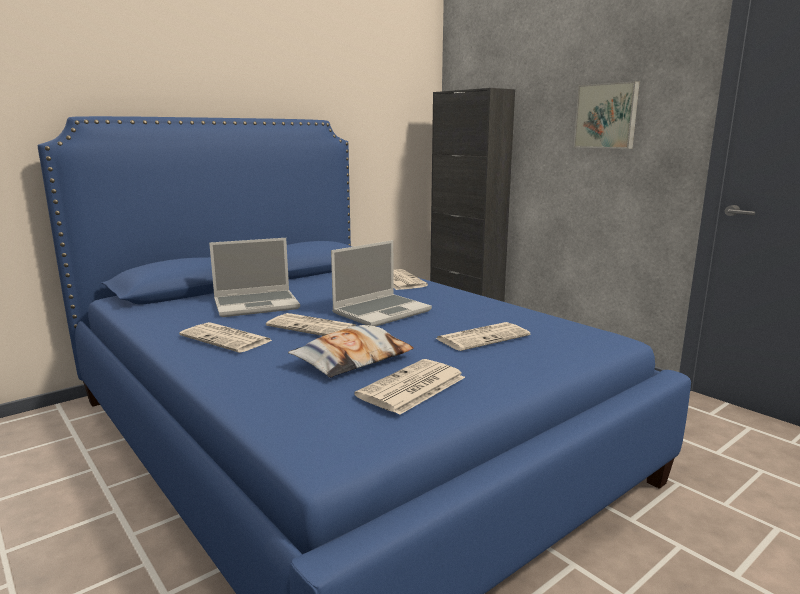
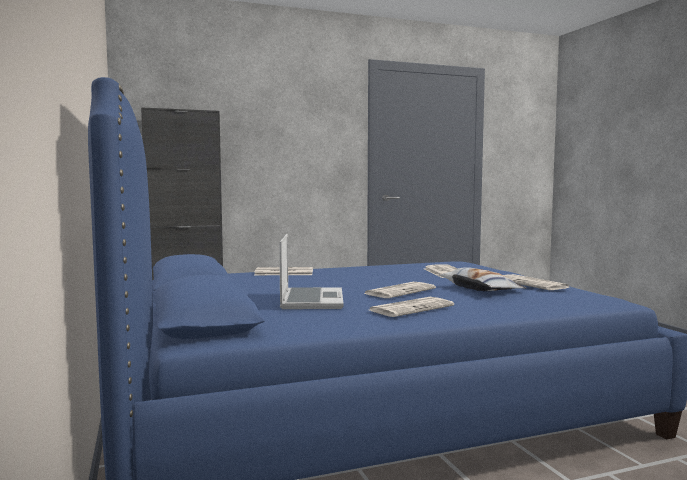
camera: 70 degrees left, 10 degrees down
laptop [331,240,432,326] -> none
picture [574,81,640,149] -> none

